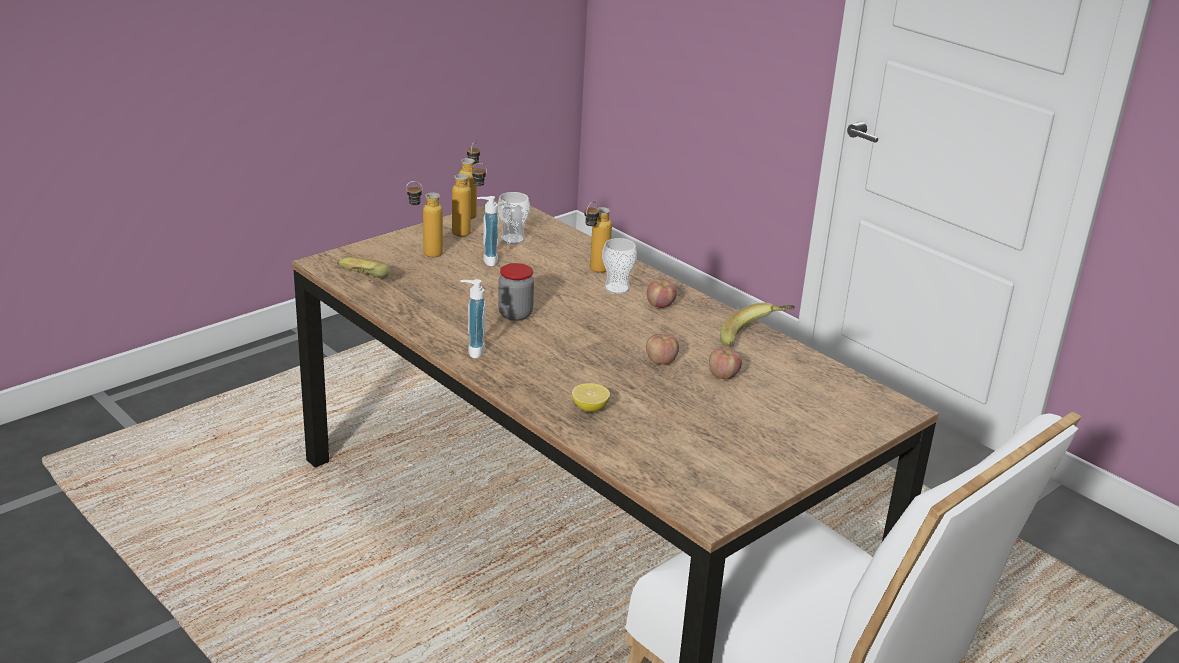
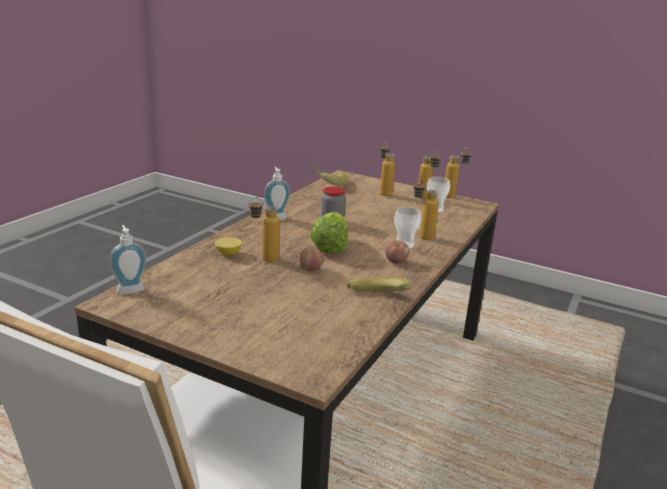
camera: 70 degrees right, 5 degrees down
soap dispenser [477,196,499,266] -> soap dispenser moved to [109,225,147,294]
apple [709,347,742,379] -> none
none -> bottle [249,197,280,262]
none -> lettuce [310,212,348,254]

